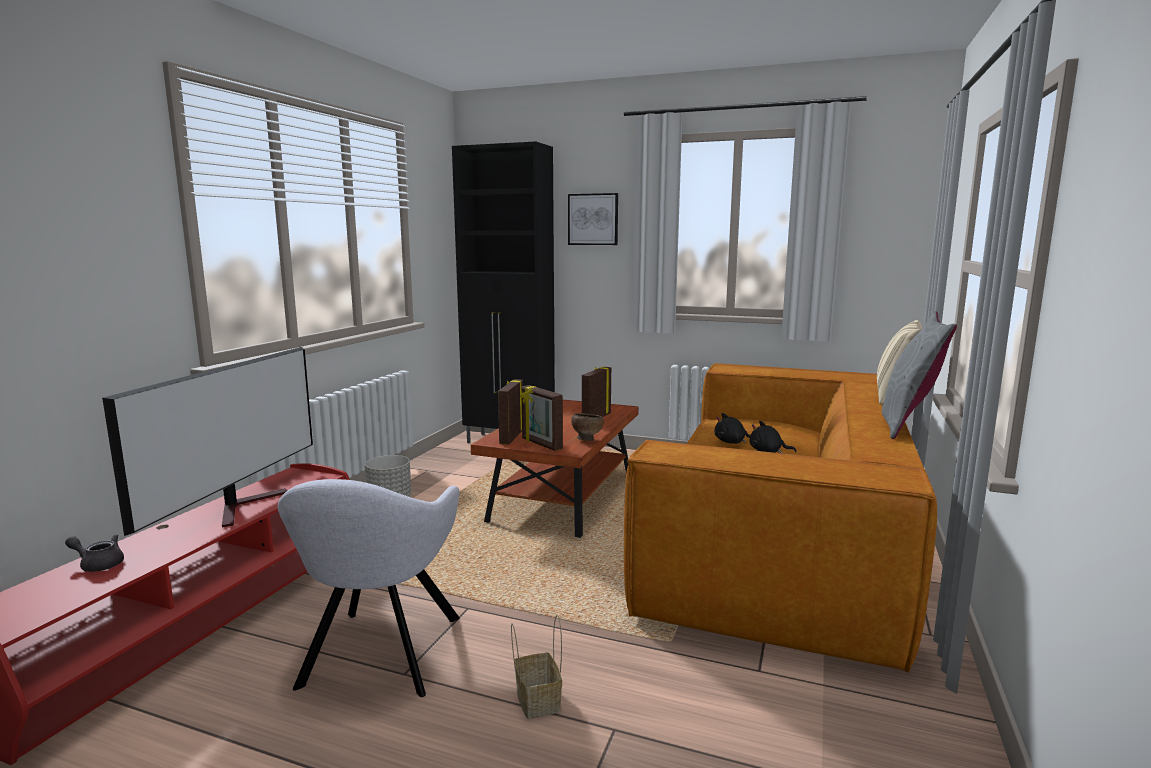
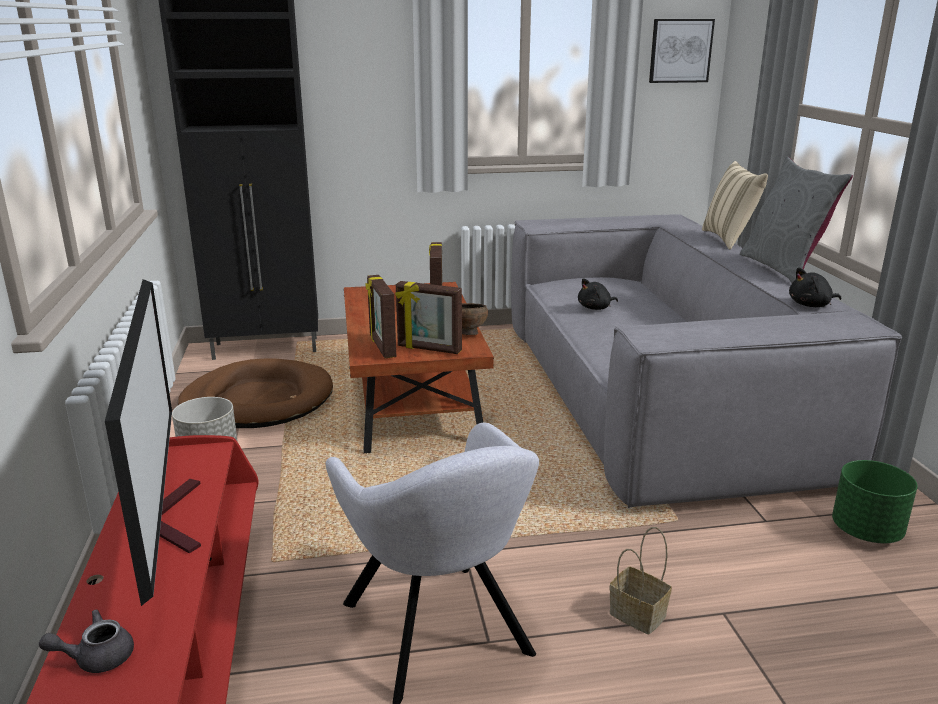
camera: 30 degrees left, 10 degrees up
picture [568,193,618,245] -> picture moved to [649,19,715,83]
brown sofa [624,363,937,673] -> grey sofa [511,214,903,509]
black plush toy [750,421,797,453] -> black plush toy moved to [789,268,841,307]
none -> brown dog bed [178,358,333,428]
none -> green planter [832,460,917,543]

